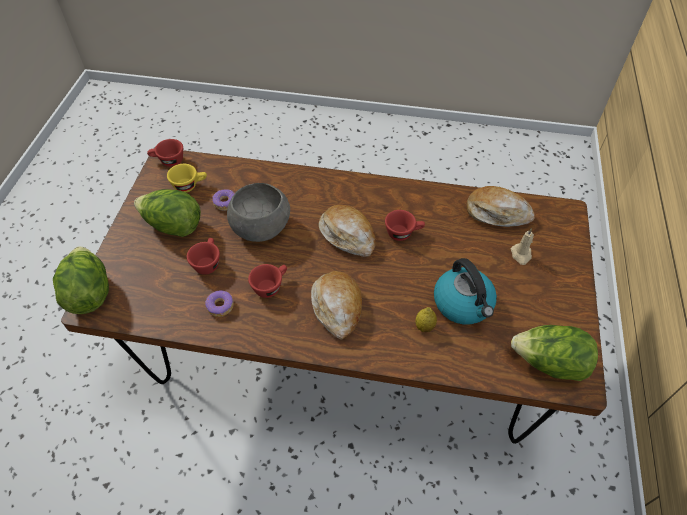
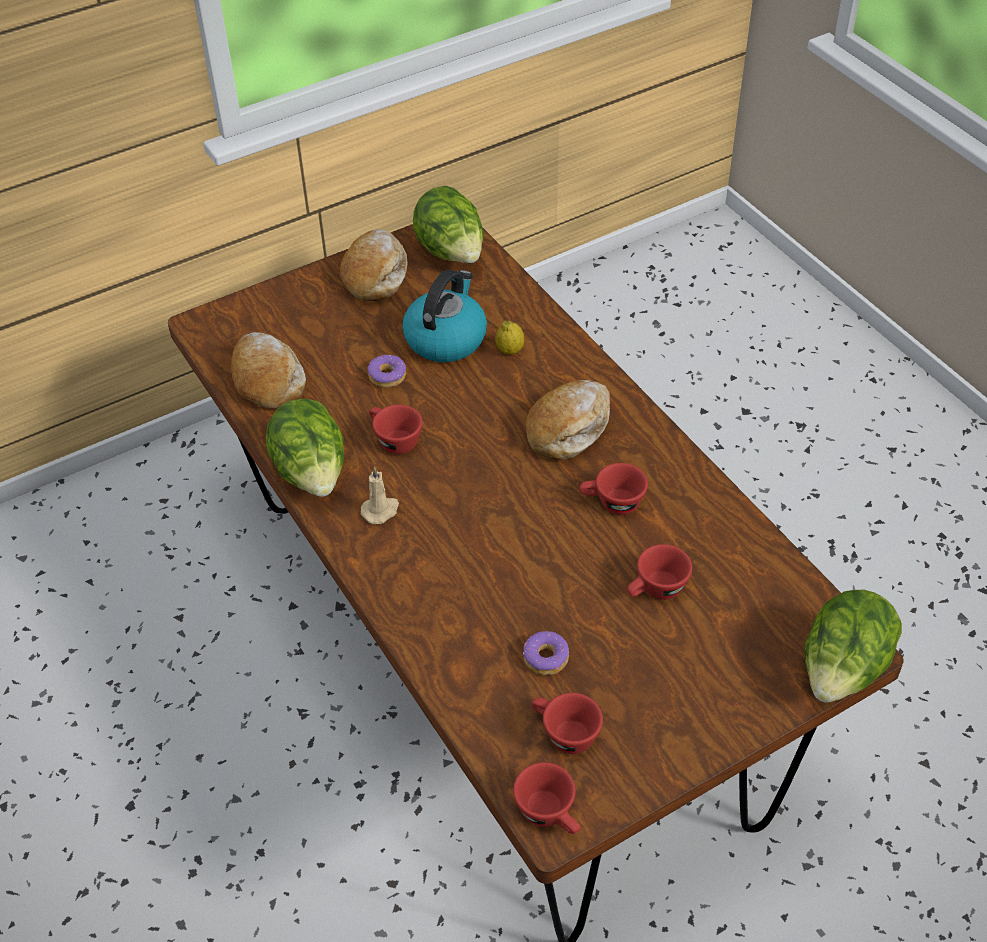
camera: 130 degrees left, 5 degrees down
lettuce [134,189,201,237] -> lettuce moved to [266,399,344,497]
yellow cup [167,164,207,193] -> red cup [531,693,603,754]
donut [205,290,234,317] -> donut moved to [367,355,406,388]
grey bowl [227,183,290,242] -> none
bread [319,205,376,257] -> bread moved to [340,229,407,301]
beige candle [511,228,534,265] -> beige candle moved to [361,466,399,524]

